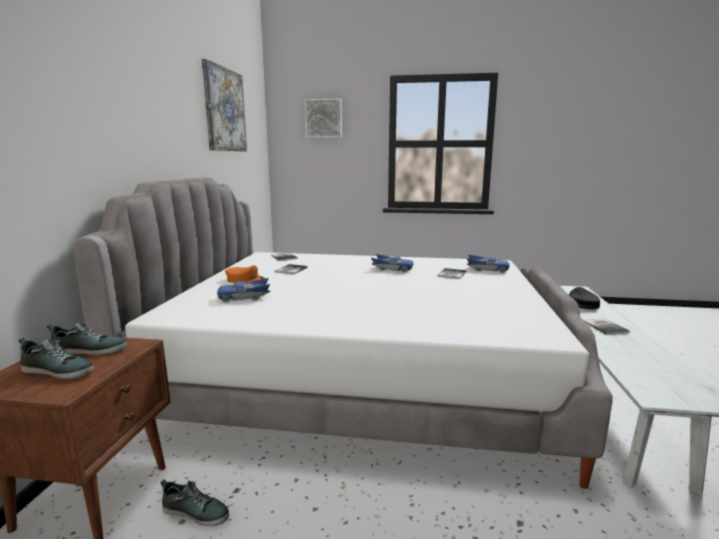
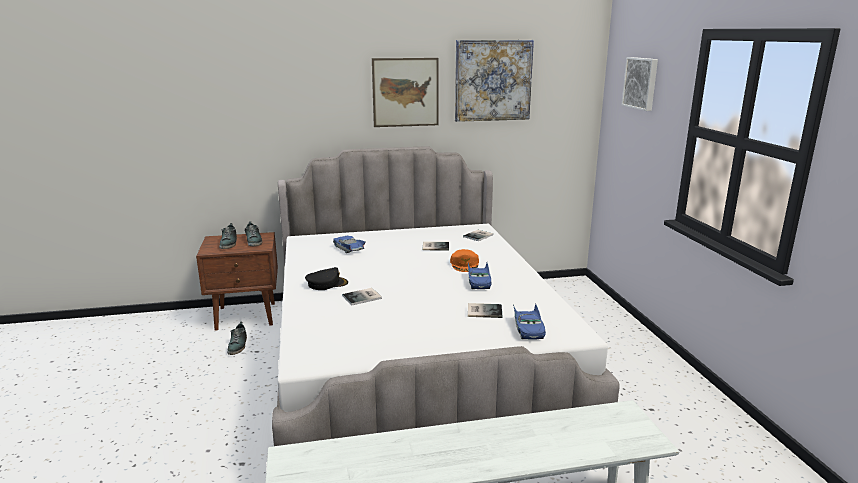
camera: 70 degrees right, 5 degrees up
orange cap [225,265,265,283] -> orange cap moved to [450,249,479,272]
black cap [569,287,600,309] -> black cap moved to [305,267,348,290]
book [584,319,630,335] -> book moved to [342,288,382,305]
none -> picture [372,58,439,127]

